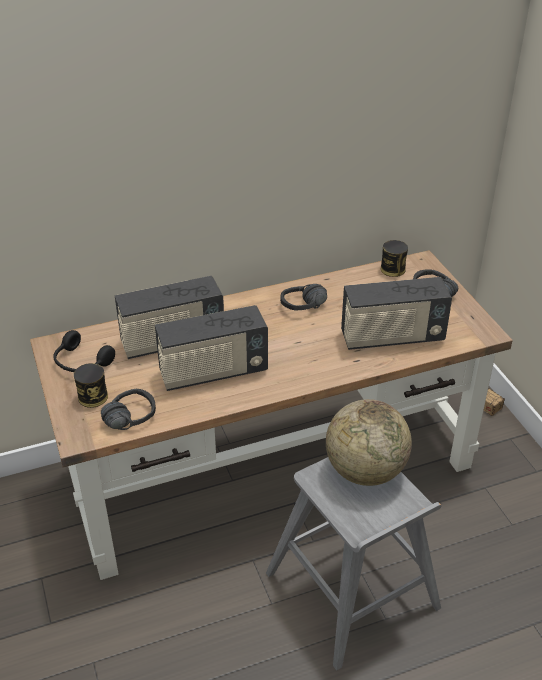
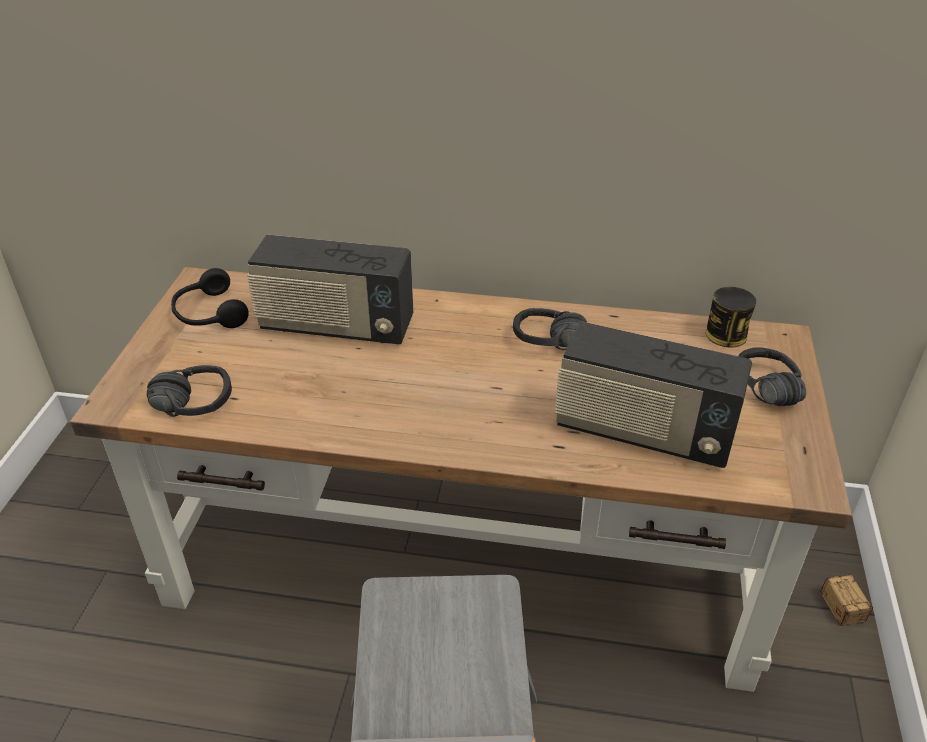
camera: 30 degrees right, 0 degrees up
can [74,363,108,408] -> none
radio [155,305,268,391] -> none
globe [326,399,412,486] -> none

